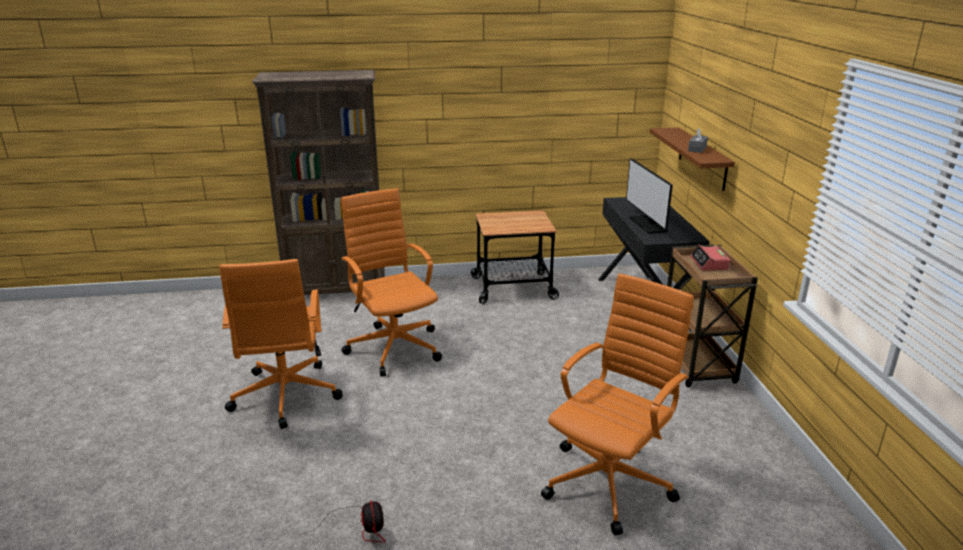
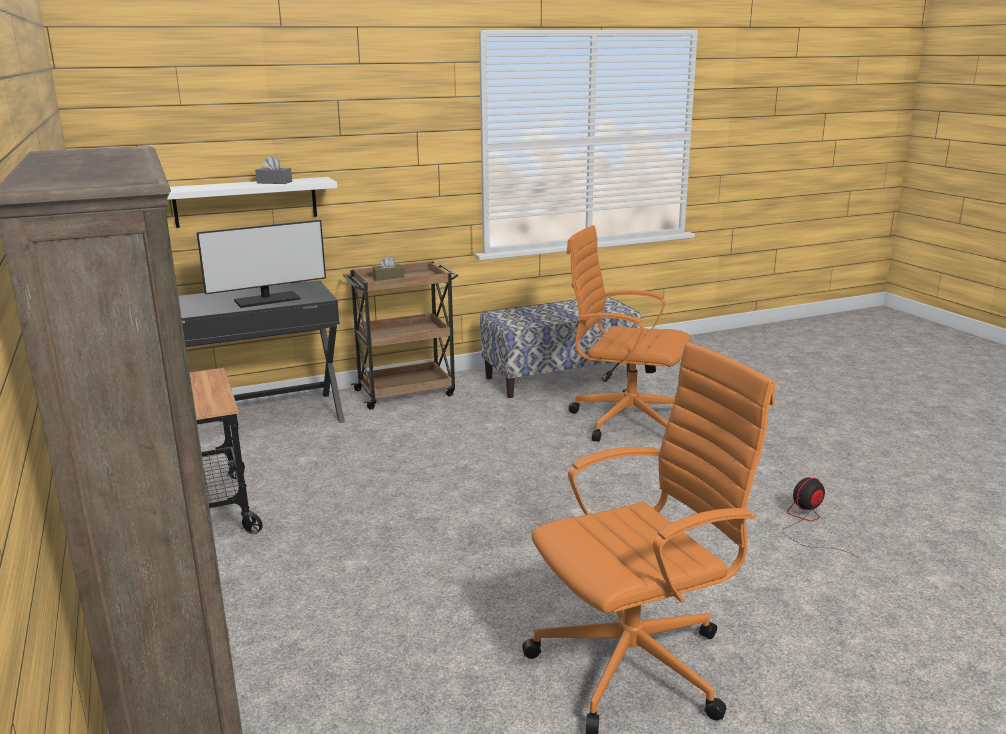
camera: 105 degrees left, 5 degrees down
orange office chair [341,188,442,376] -> none
brown shelf [650,127,735,191] -> white shelf [167,177,337,228]
alarm clock [690,245,730,271] -> brown tissue box [373,255,404,281]
none -> bench [480,297,641,398]

